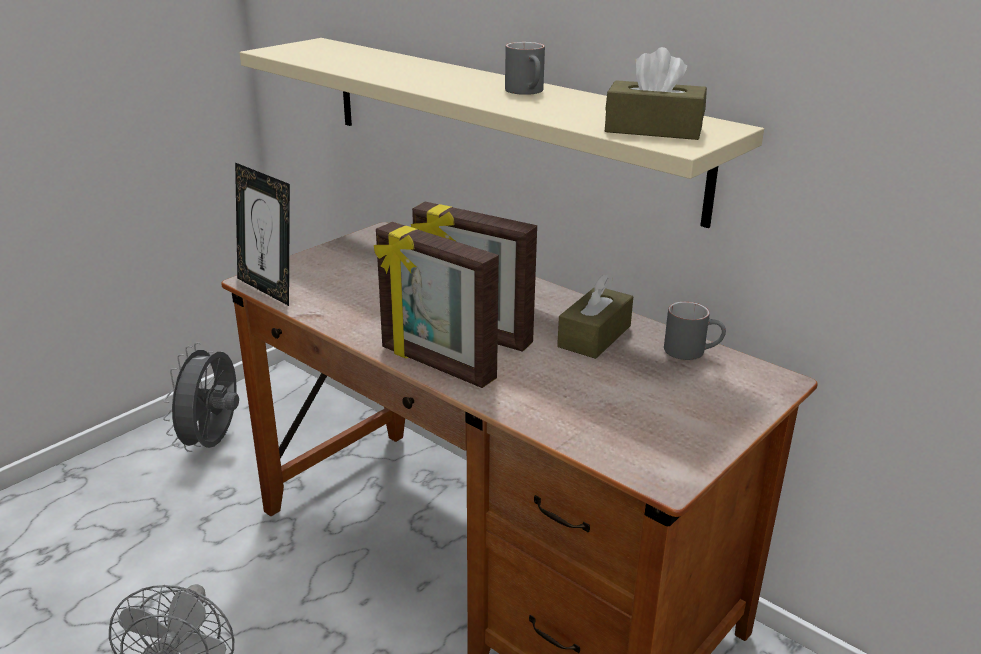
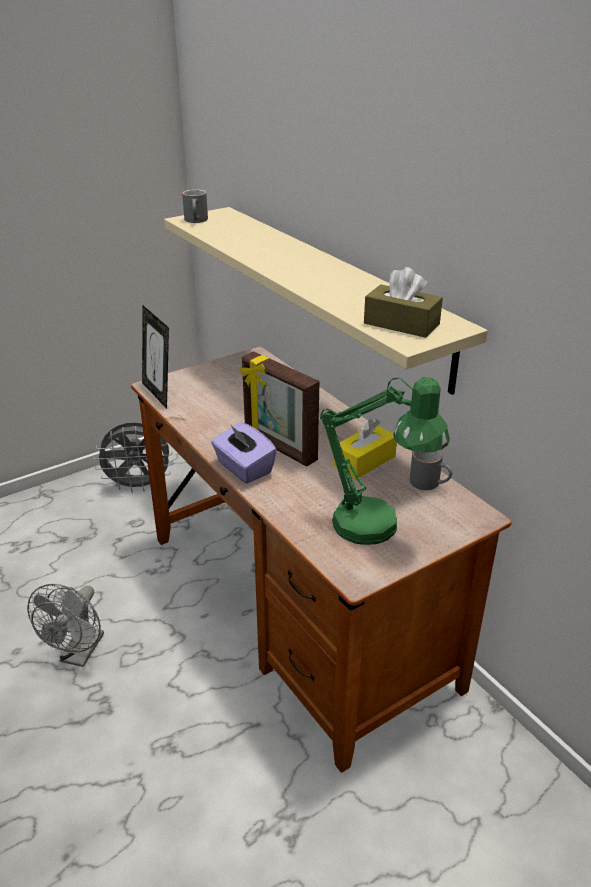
camera: 15 degrees right, 5 degrees up
grey fan [163,343,239,452] -> grey fan turned 120 degrees counterclockwise [94,422,174,493]
picture frame [374,222,499,388] -> purple tissue box [211,422,277,484]
grey mug [505,42,545,95] -> grey mug moved to [182,189,208,223]
brown tissue box [557,274,633,359] -> yellow tissue box [334,419,397,479]
none -> green table lamp [320,377,450,545]

